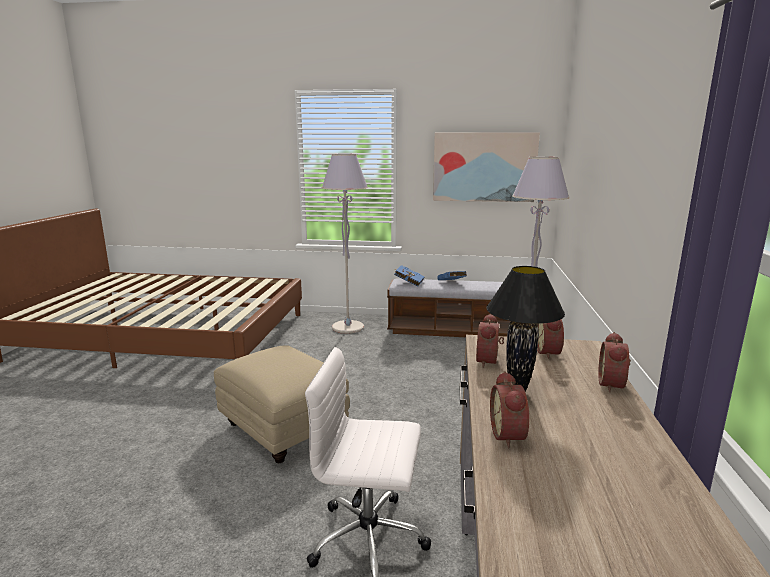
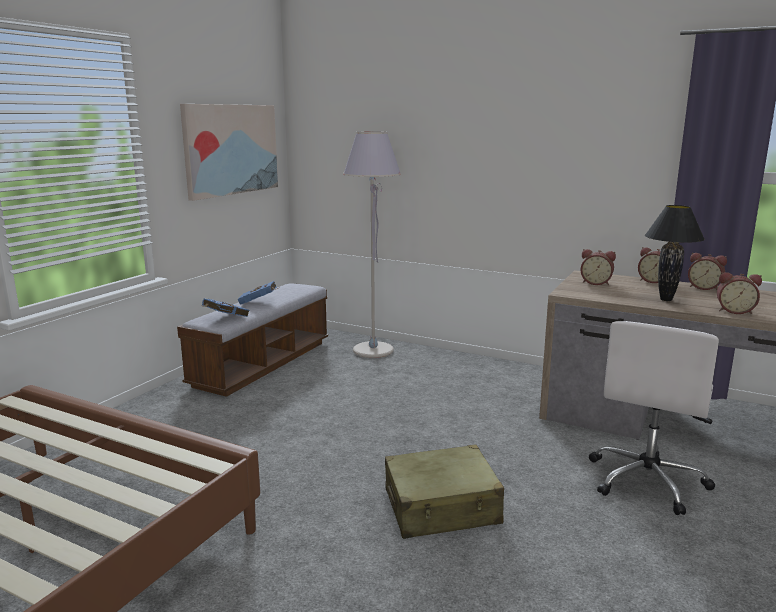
camera: 70 degrees left, 0 degrees up
beige ottoman [214,345,350,463] -> beige suitcase [385,444,504,539]
grey floor lamp [322,154,368,334] -> none
alarm clock [476,314,504,368] -> alarm clock moved to [688,253,727,290]

